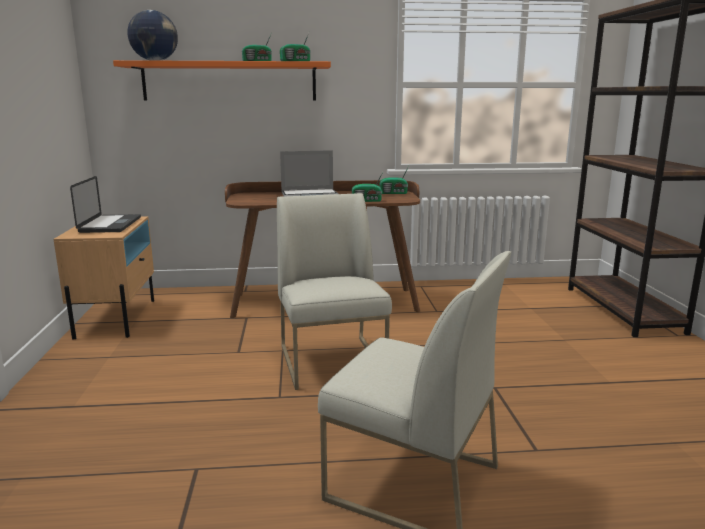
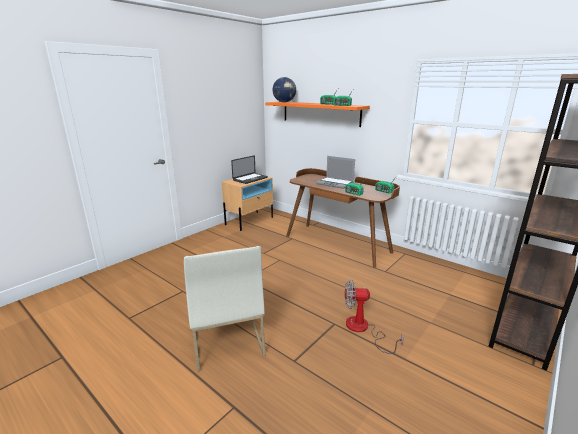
camera: 45 degrees right, 5 degrees up
white chair [277,193,392,390] -> none
none -> fan [345,280,404,354]

